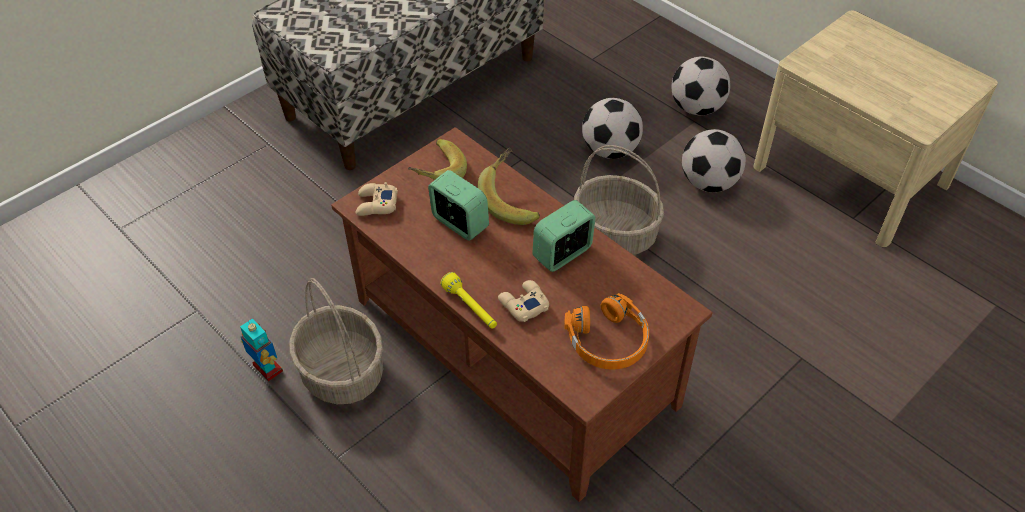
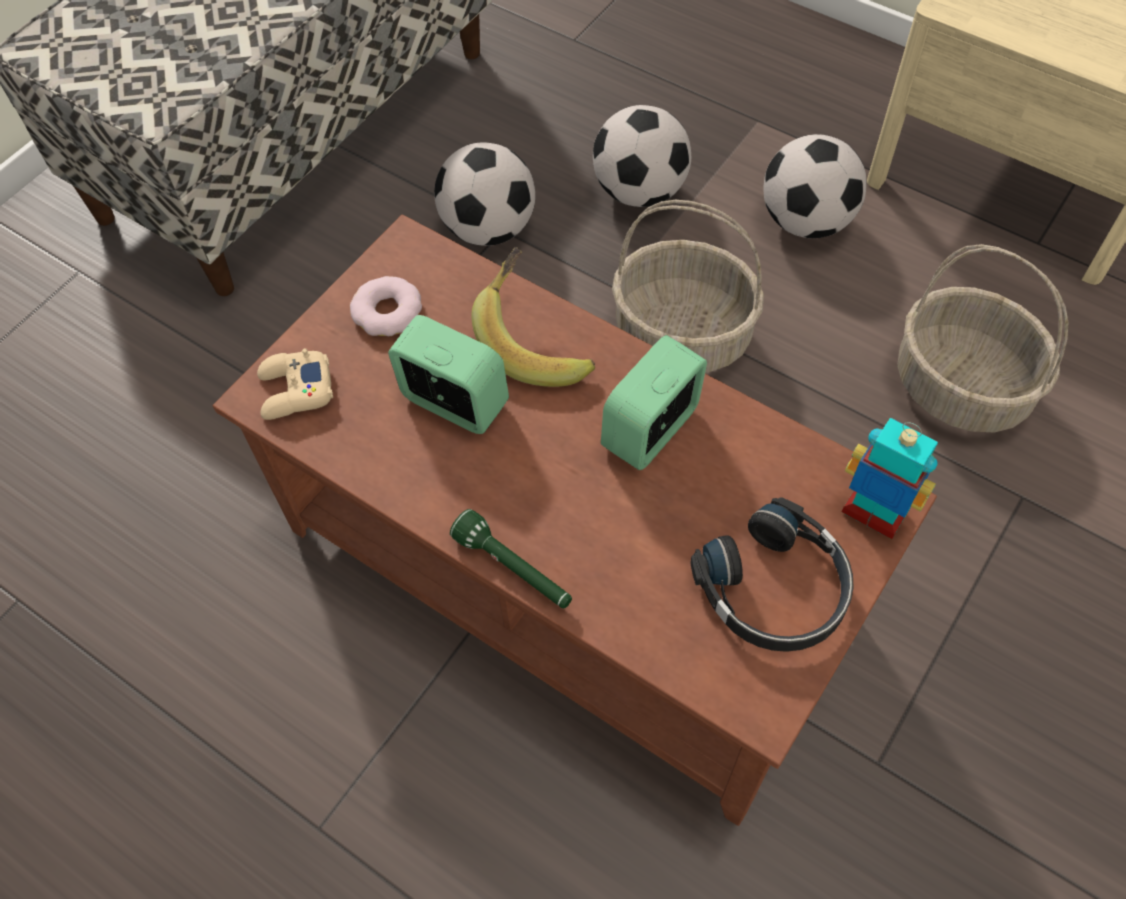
camera: 10 degrees left, 10 degrees up
toy robot [240,319,283,382] -> toy robot moved to [842,418,938,539]
basket [289,278,383,404] -> basket moved to [897,244,1068,432]
banana [408,139,467,180] -> donut [350,276,422,336]
yellow flashlight [441,272,497,329] -> green flashlight [450,509,572,608]
beige game controller [498,280,549,322] -> none
orange headphones [564,293,649,370] -> black headphones [690,497,854,652]
football [672,57,730,115] -> football moved to [434,142,535,246]

